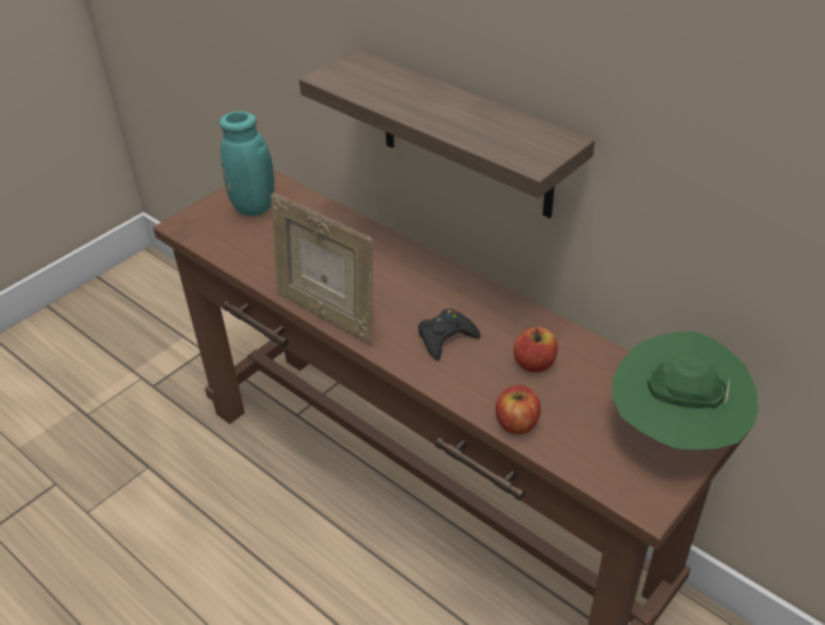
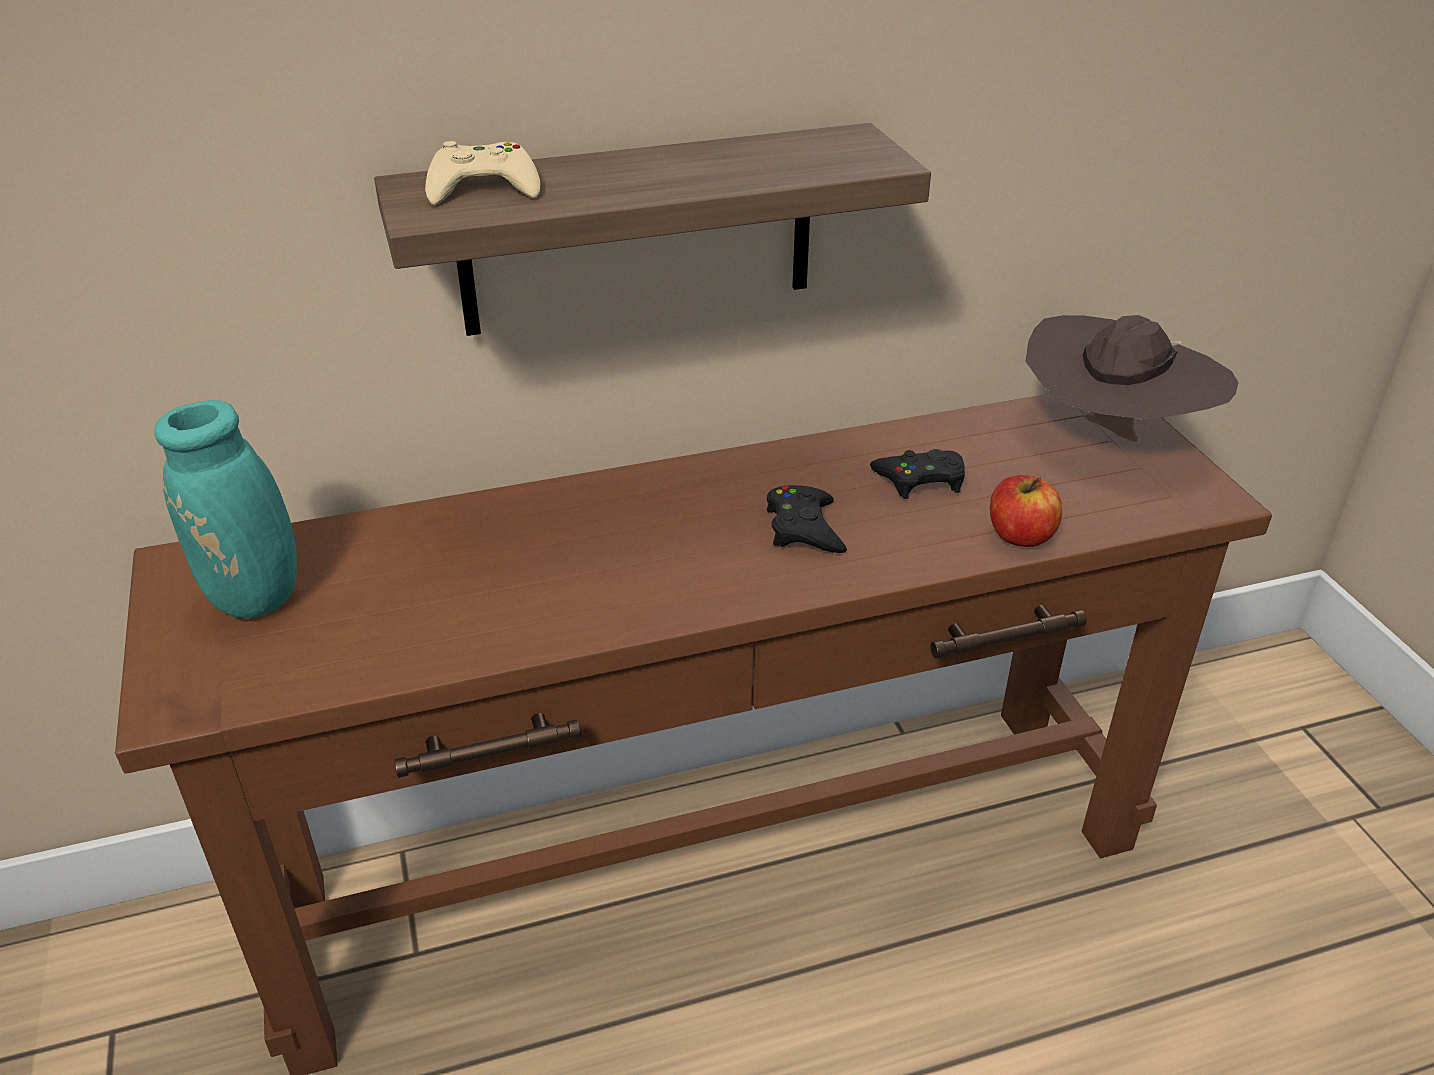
camera: 60 degrees left, 5 degrees down
picture frame [271,193,373,342] -> none
apple [514,327,558,372] -> black game controller [870,449,965,499]
green hat [612,331,759,450] -> brown hat [1025,315,1238,442]
none -> beige game controller [425,141,540,205]

